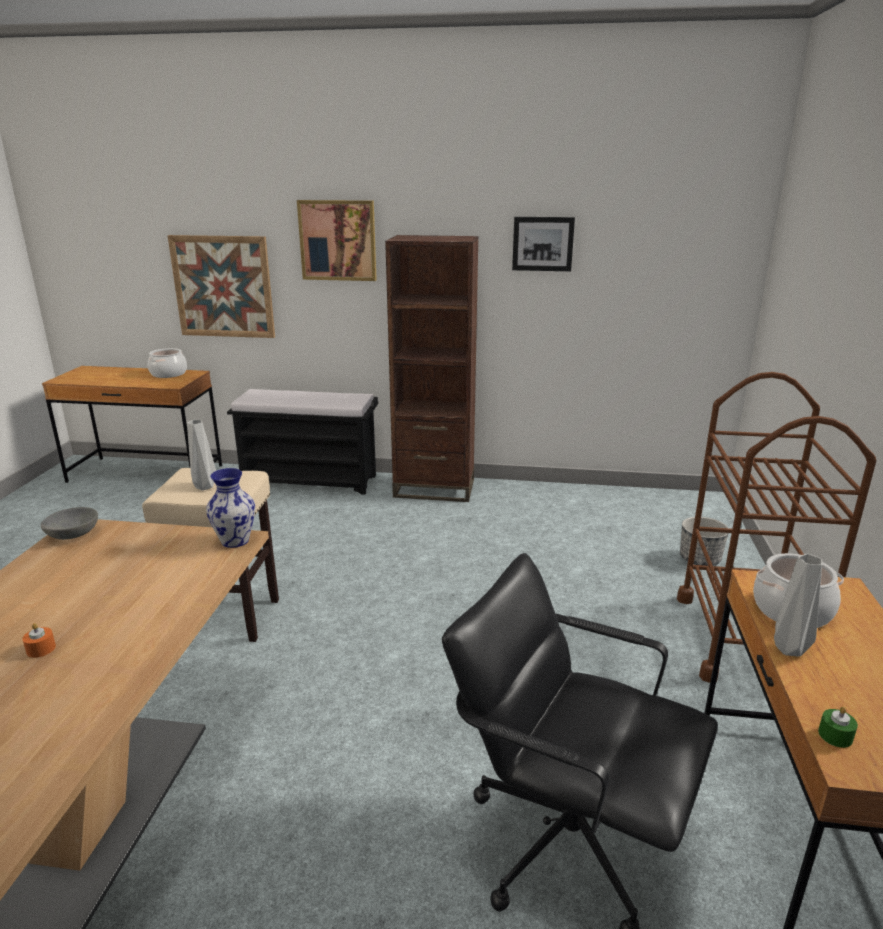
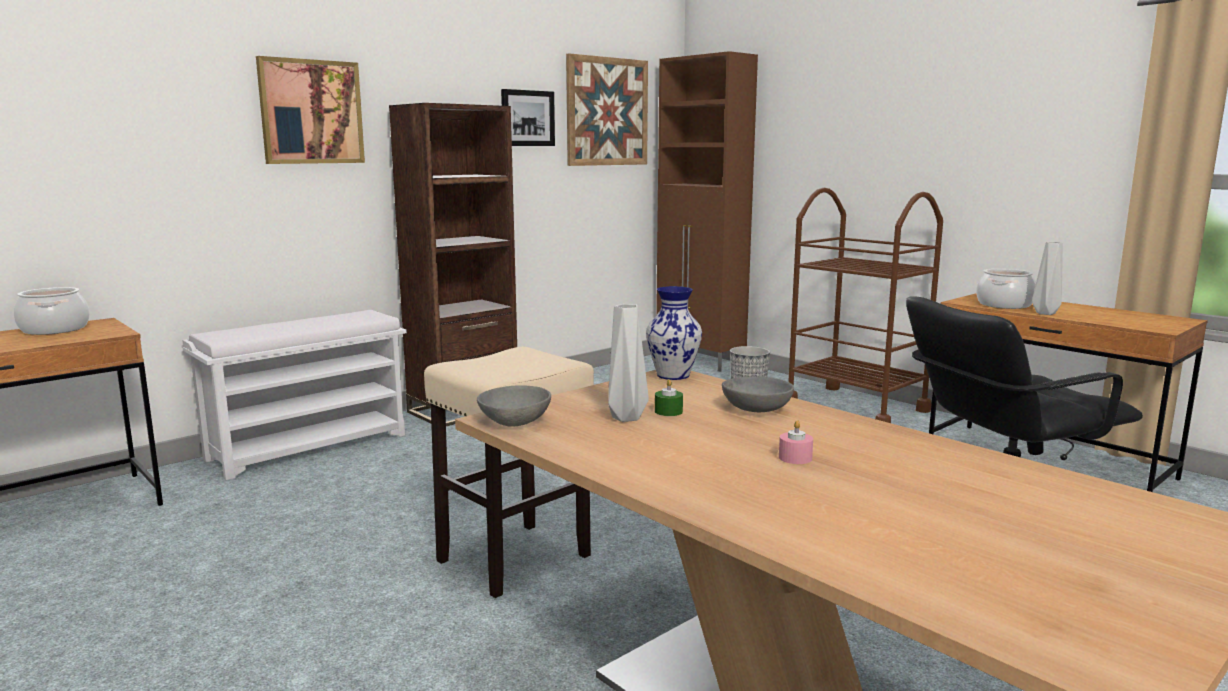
camera: 50 degrees left, 10 degrees down
orange candle [22,623,56,658] -> pink candle [779,420,813,464]
picture [167,235,275,338] -> picture moved to [566,53,648,166]
grey vase [187,420,216,490] -> grey vase moved to [608,304,649,422]
black bench [227,389,378,495] -> white bench [182,310,407,480]
green candle [818,706,858,748] -> green candle moved to [655,379,683,416]
none -> brown cabinet [656,51,758,372]
none -> grey bowl [722,376,794,412]

